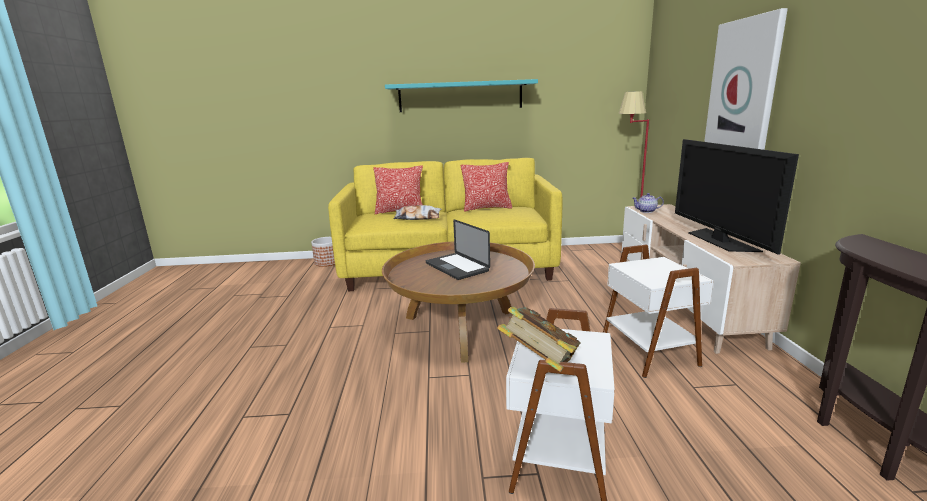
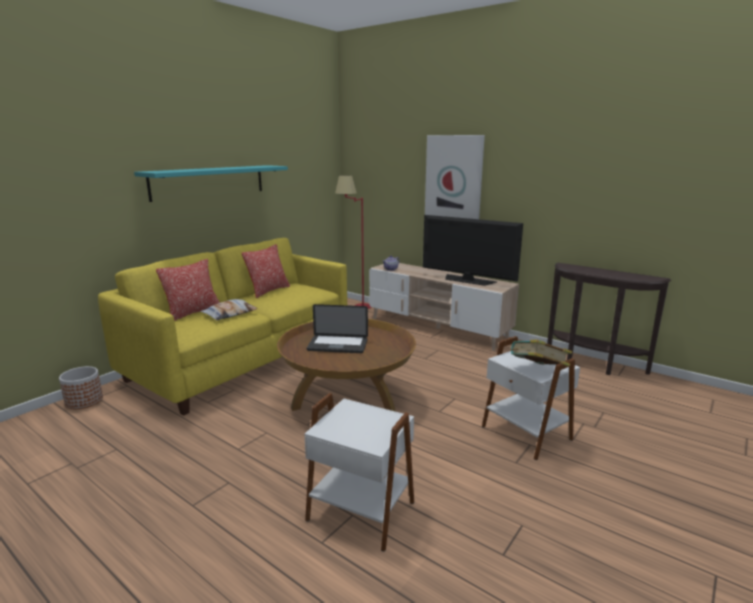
camera: 50 degrees left, 0 degrees up
white side table [603,245,713,378] -> white side table moved to [304,393,414,552]

